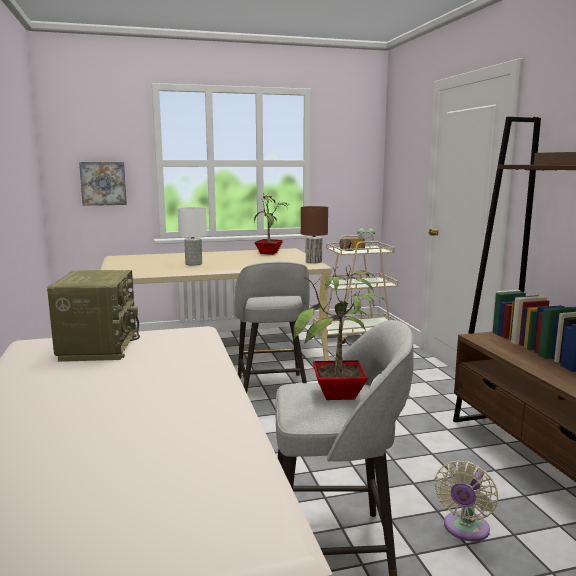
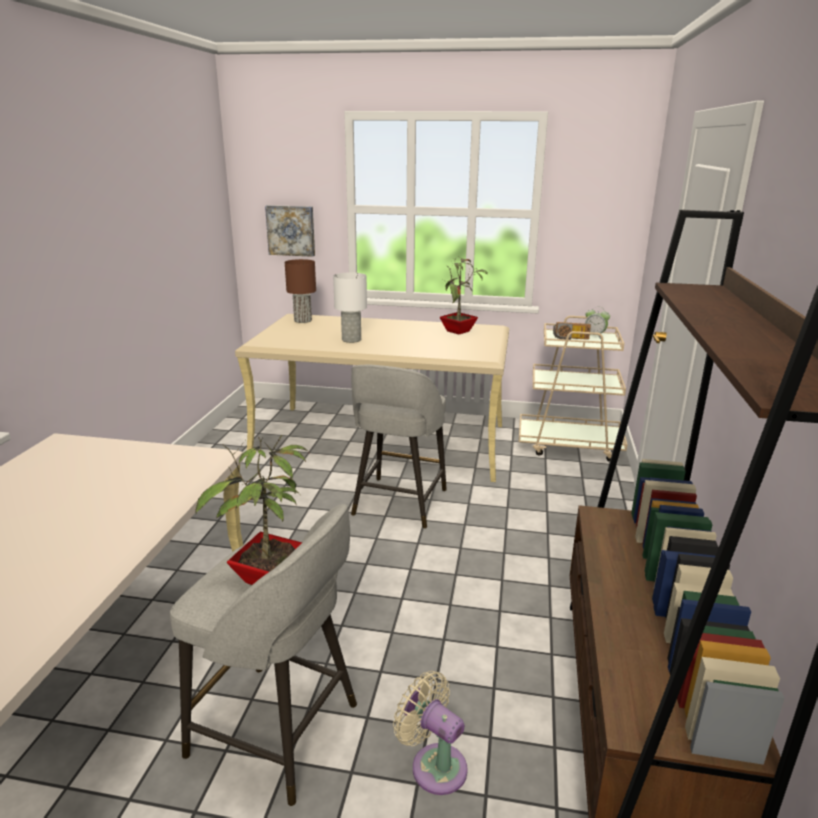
camera: 25 degrees right, 10 degrees up
radio [47,270,140,362] -> none
brown table lamp [301,206,328,263] -> brown table lamp moved to [285,259,316,323]
beige fan [434,460,498,542] -> beige fan turned 75 degrees clockwise [393,671,468,795]

